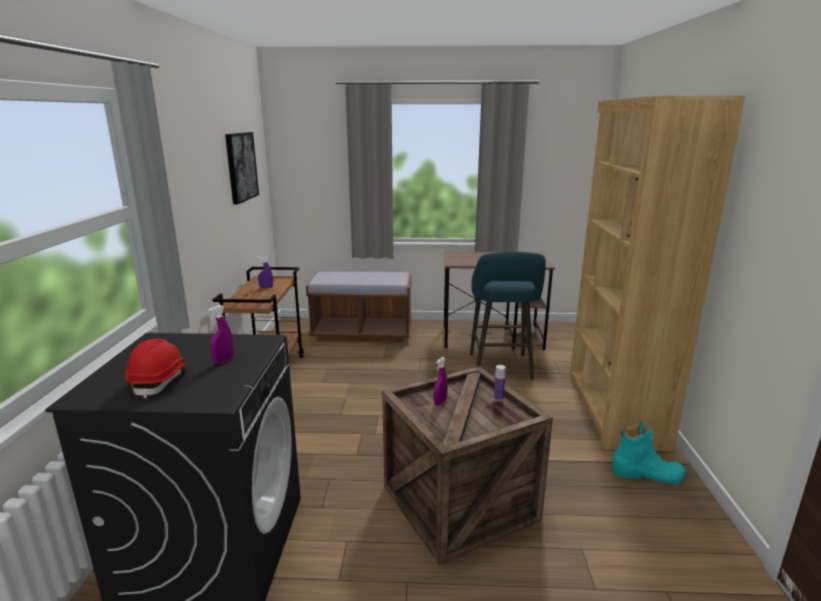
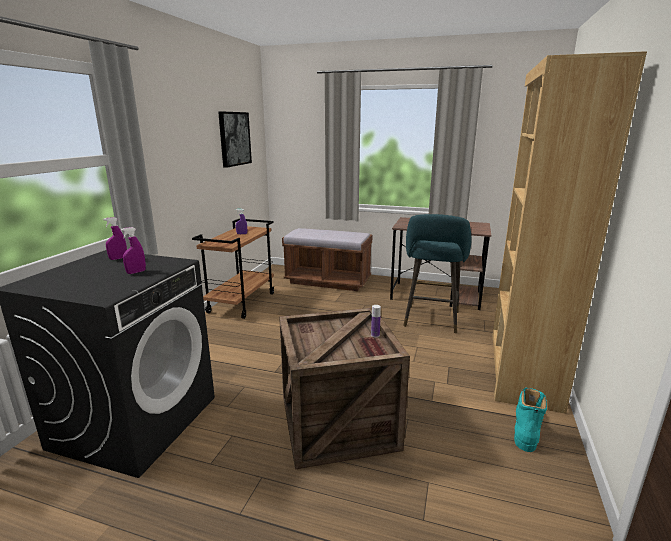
camera: 15 degrees right, 0 degrees up
red hard hat [125,339,188,398] -> none
purple spray bottle [434,357,448,405] -> purple spray bottle moved to [103,217,127,260]
turquoise boot [612,422,686,484] -> turquoise boot turned 90 degrees counterclockwise [514,387,547,452]

